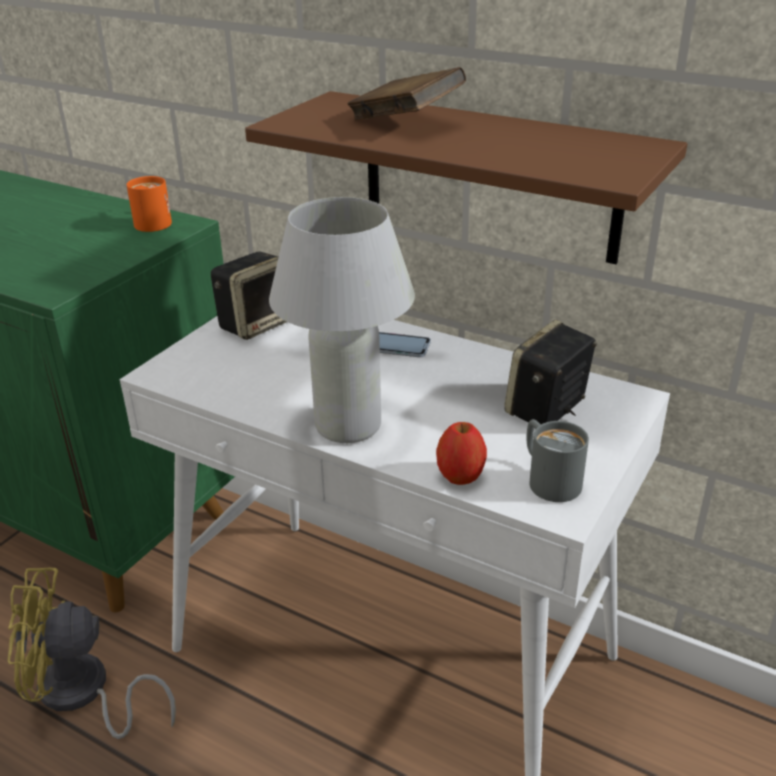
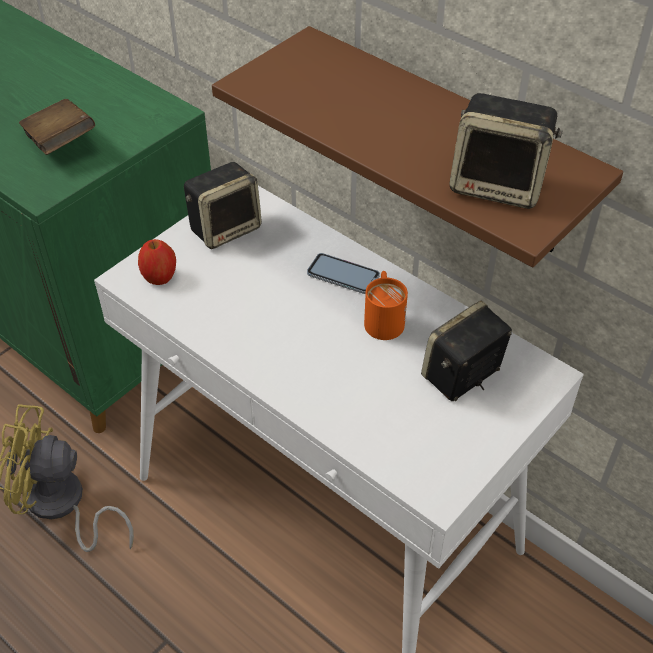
camera: 10 degrees right, 15 degrees up
orange mug [126,176,172,232] -> orange mug moved to [364,271,408,340]
white table lamp [269,197,415,443] -> none
brown book [347,67,466,120] -> brown book moved to [19,99,95,155]
apple [436,422,487,485] -> apple moved to [138,239,176,285]
grey mug [526,419,589,502] -> none
none -> speaker [449,93,563,209]

